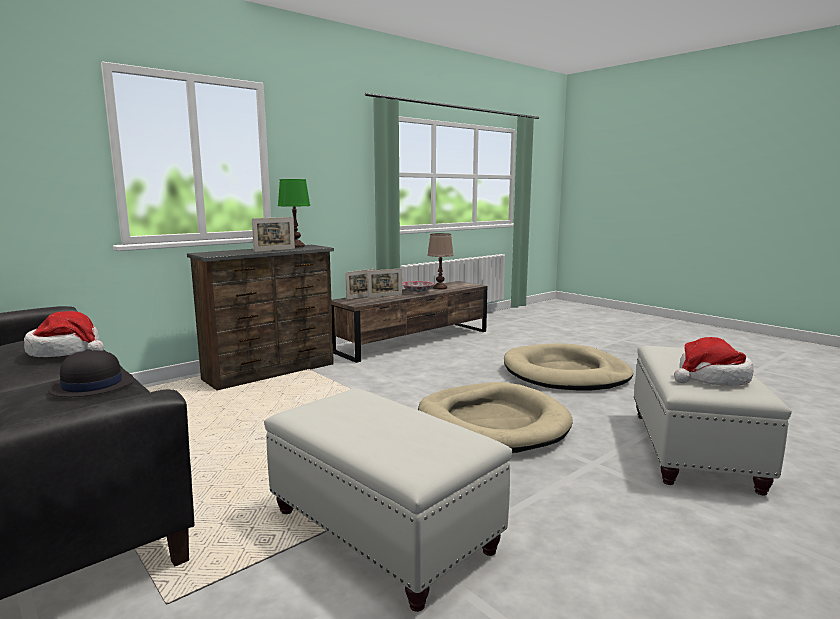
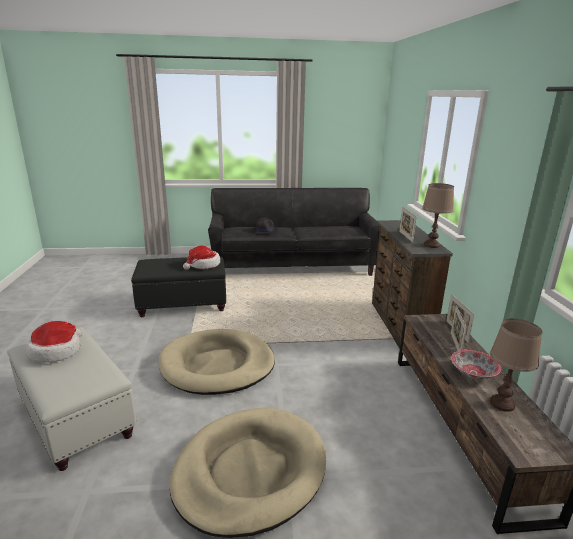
camera: 125 degrees right, 10 degrees up
hat [24,311,104,357] -> hat moved to [183,246,220,270]
white ottoman [264,389,512,612] -> black ottoman [131,256,226,317]
green table lamp [278,179,310,248] -> brown table lamp [422,183,454,248]

